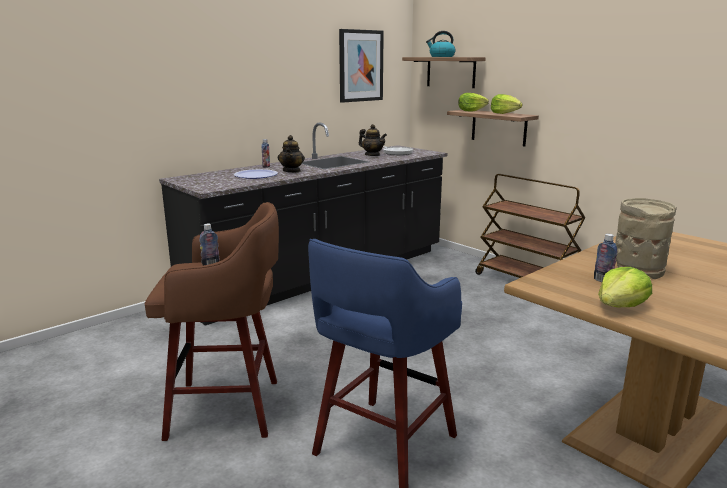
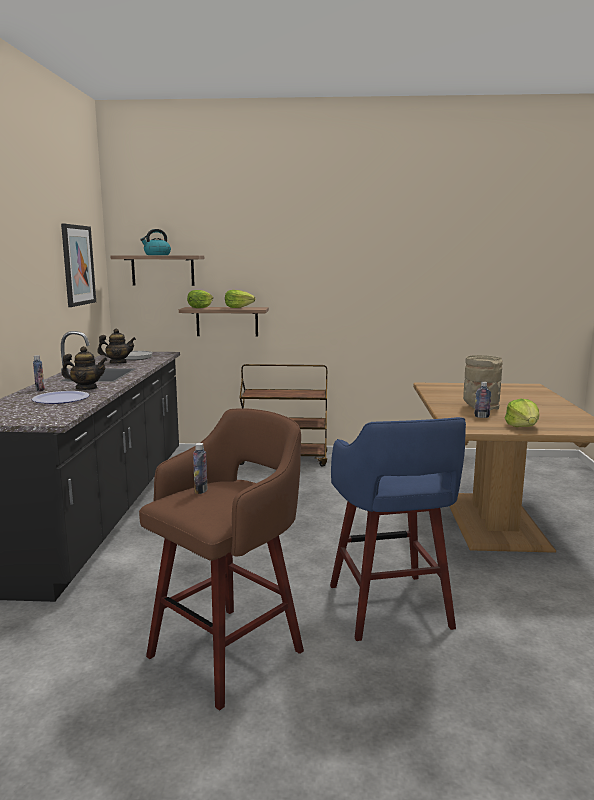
camera: 45 degrees left, 5 degrees down
teapot [278,135,305,173] -> teapot turned 45 degrees counterclockwise [62,346,107,390]

